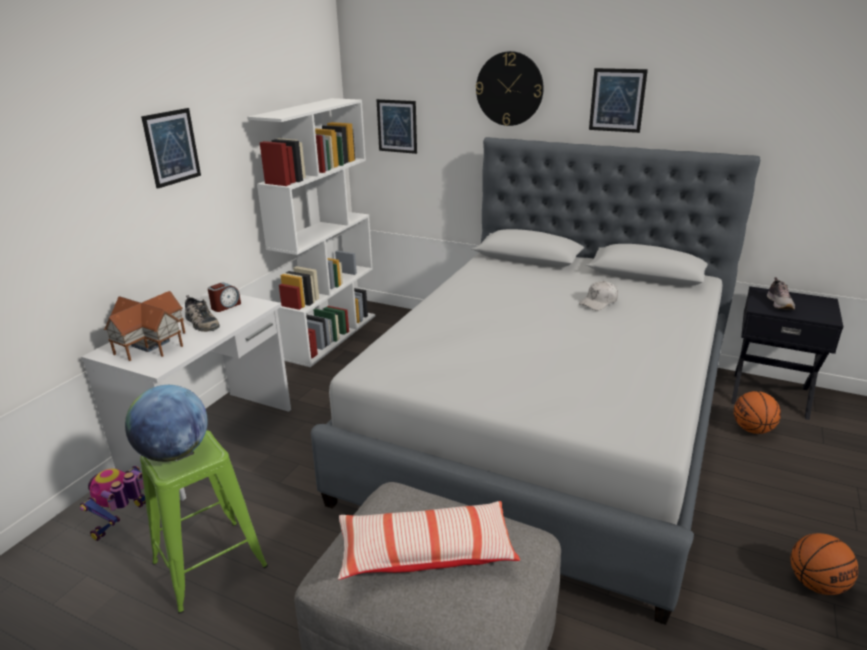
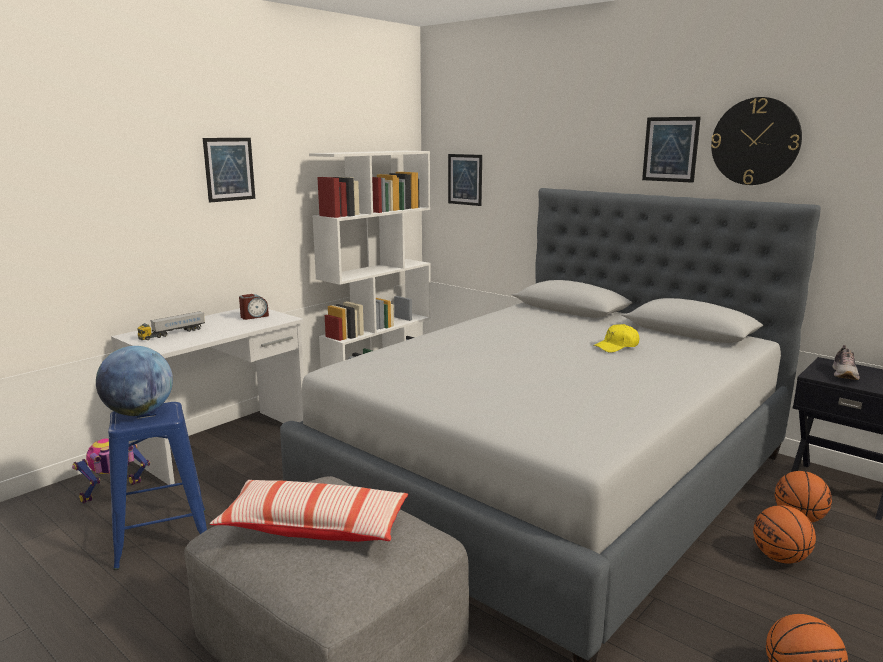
camera: 15 degrees right, 10 degrees down
toy house [104,291,185,361] -> toy truck [137,311,205,340]
green stool [140,430,268,614] -> blue stool [108,402,207,570]
shoe [185,295,220,332] -> none
wall clock [476,51,544,126] -> wall clock moved to [711,97,802,185]
white cap [579,281,618,311] -> yellow cap [593,324,639,353]
none -> basketball [753,505,816,564]

